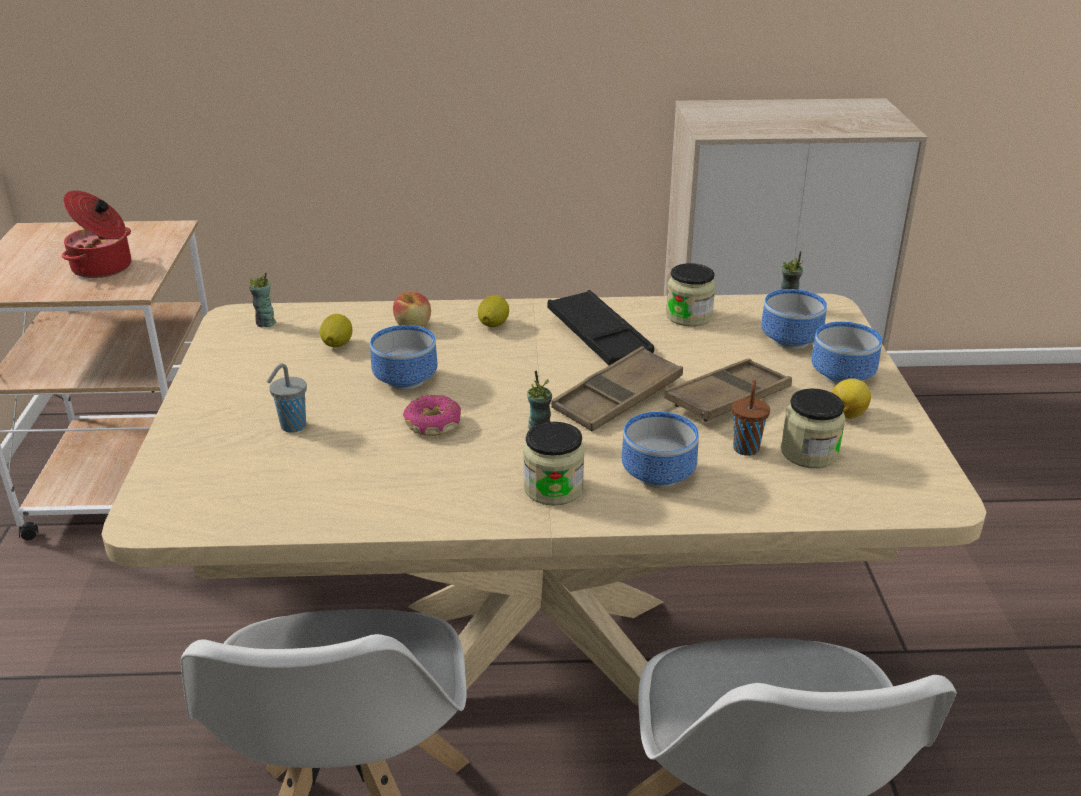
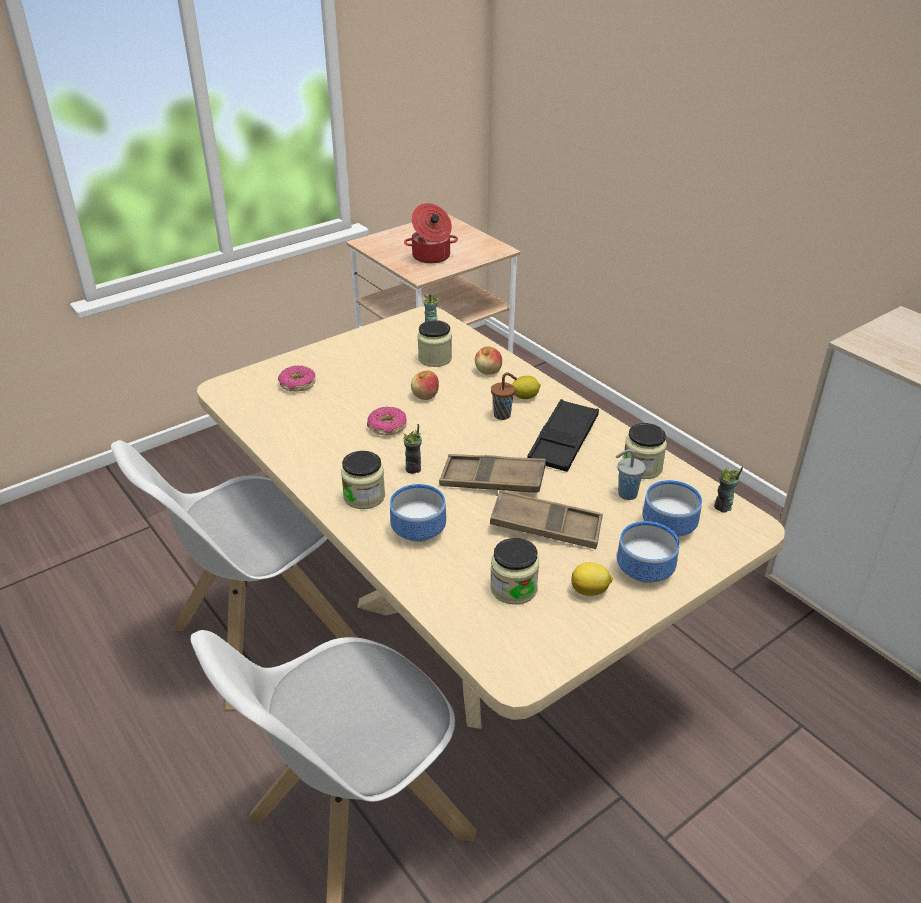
camera: 55 degrees right, 5 degrees up
grey cup [267,364,307,433] -> grey cup moved to [616,449,646,500]
lemon [320,314,352,347] -> jar [417,320,452,367]
bowl [370,325,437,390] -> apple [411,370,439,400]
brown cup [732,380,770,456] -> brown cup moved to [491,372,517,420]
none -> donut [278,366,316,392]

